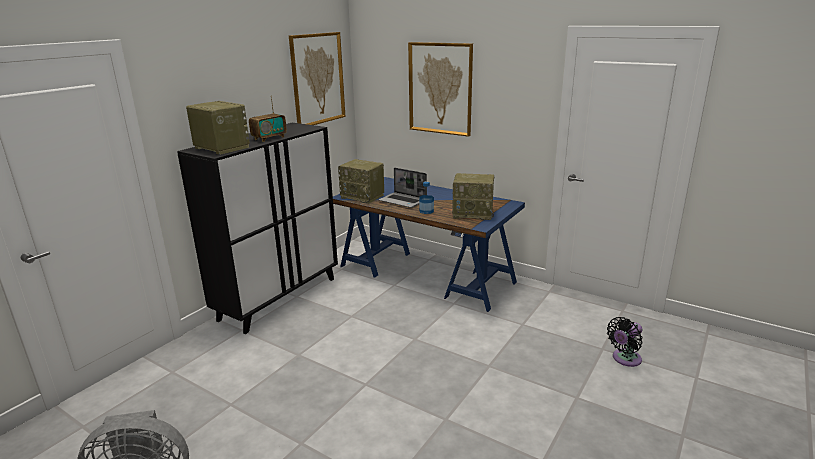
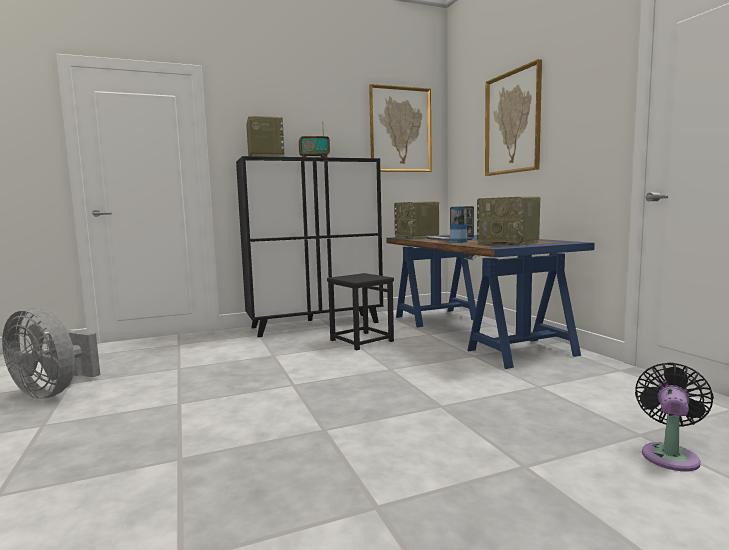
camera: 35 degrees right, 15 degrees down
black fan [607,317,642,367] -> black fan turned 120 degrees clockwise [635,362,714,471]
none -> black stool [327,273,394,350]

